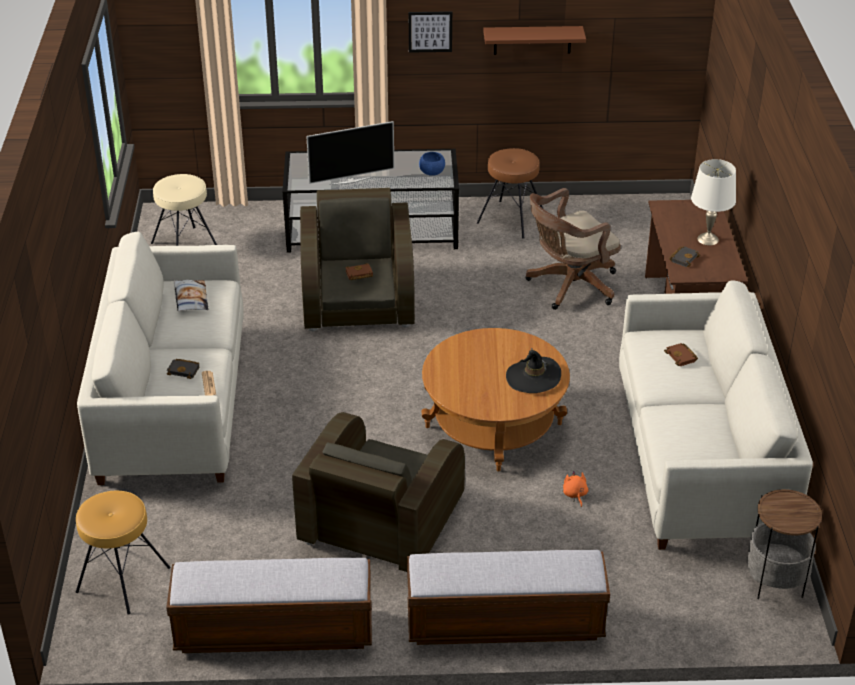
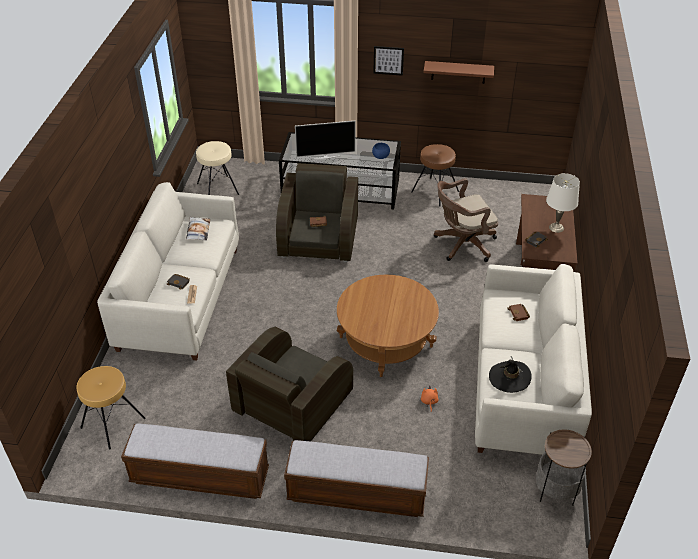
camera: 10 degrees right, 5 degrees up
black hat [506,348,561,393] -> black hat moved to [489,356,532,393]

